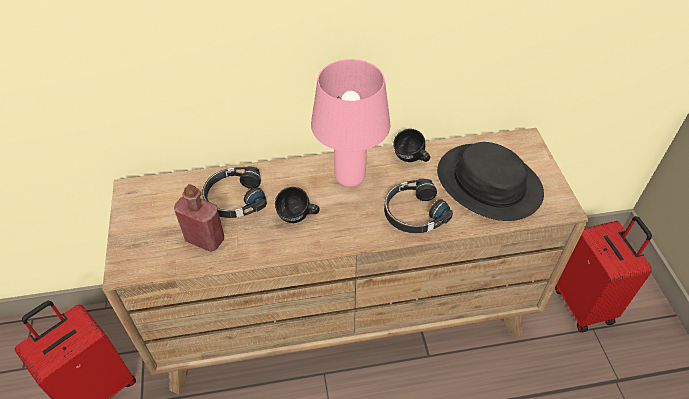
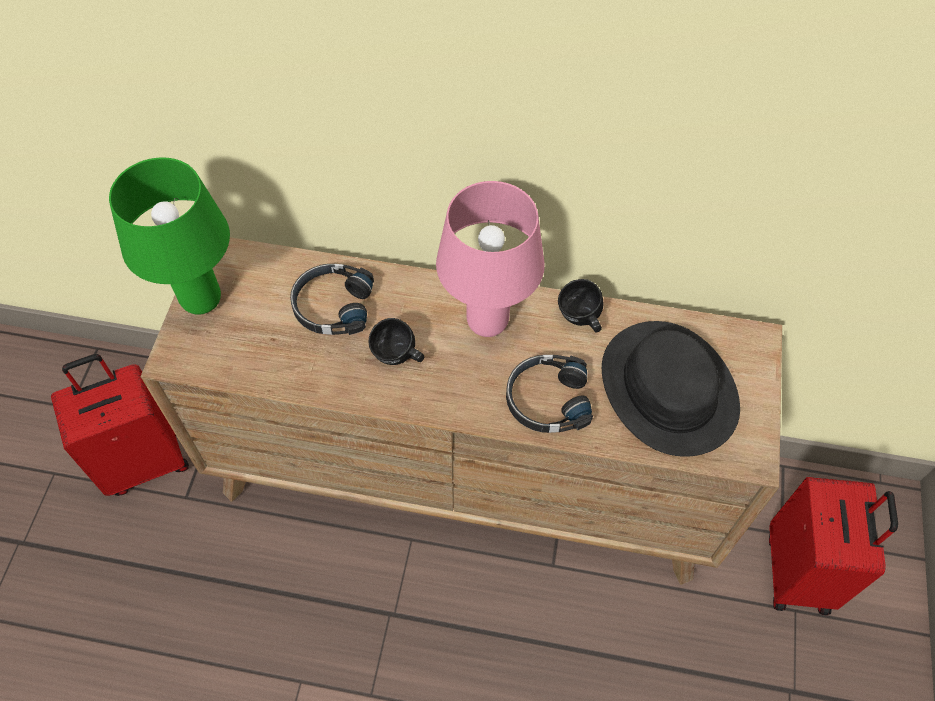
camera: 20 degrees right, 10 degrees up
red bottle [174,184,224,252] -> none
none -> green table lamp [109,157,230,315]

